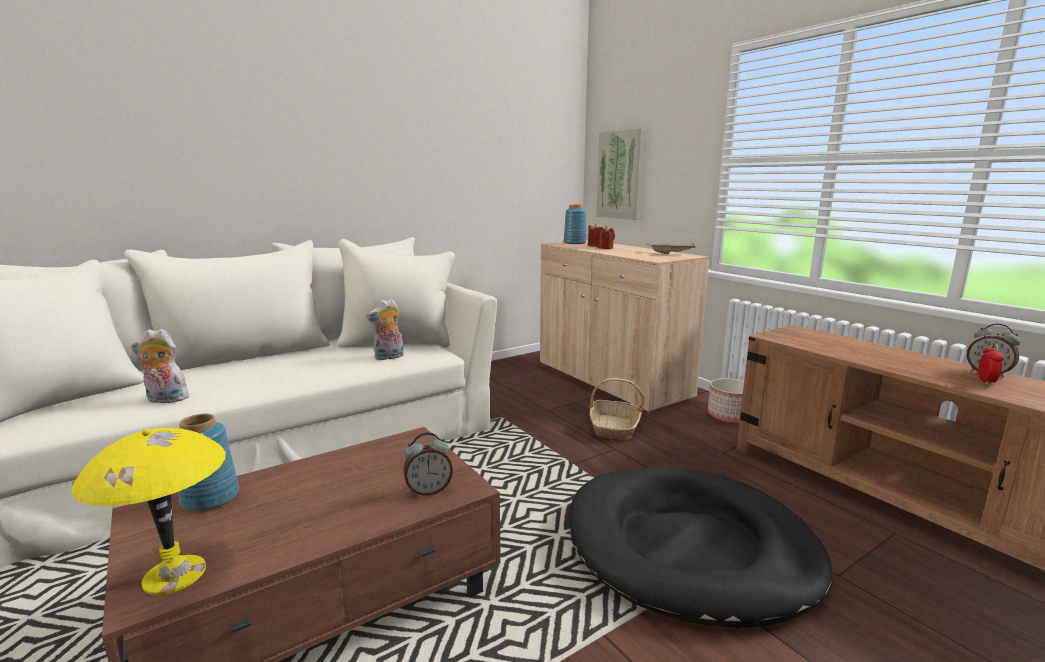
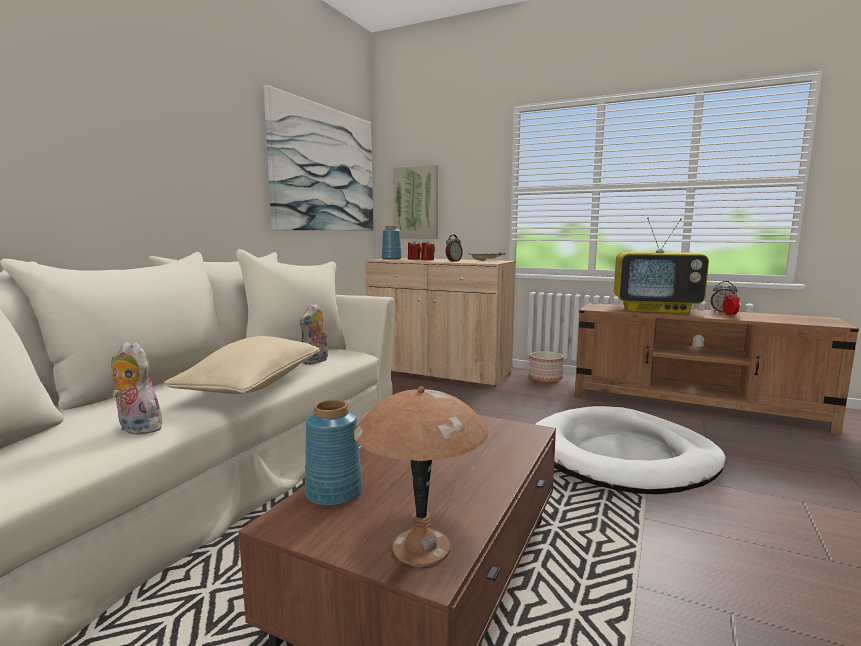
camera: 30 degrees left, 5 degrees down
yellow table lamp [72,428,226,595] -> brown table lamp [354,386,488,567]
plush toy [131,329,191,403] -> plush toy turned 60 degrees clockwise [111,342,162,435]
alarm clock [403,432,453,496] -> alarm clock moved to [446,235,463,262]
black dog bed [569,467,833,628] -> white dog bed [535,406,726,494]
basket [590,378,645,440] -> none
none -> beige pillow [164,336,320,394]
none -> picture [263,85,373,231]
none -> television [614,218,709,314]

